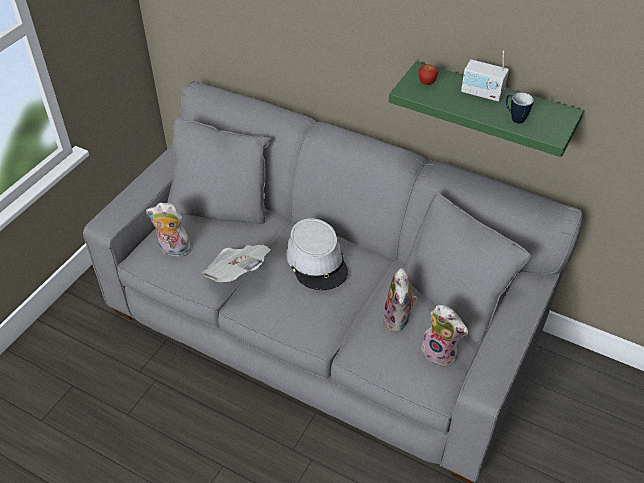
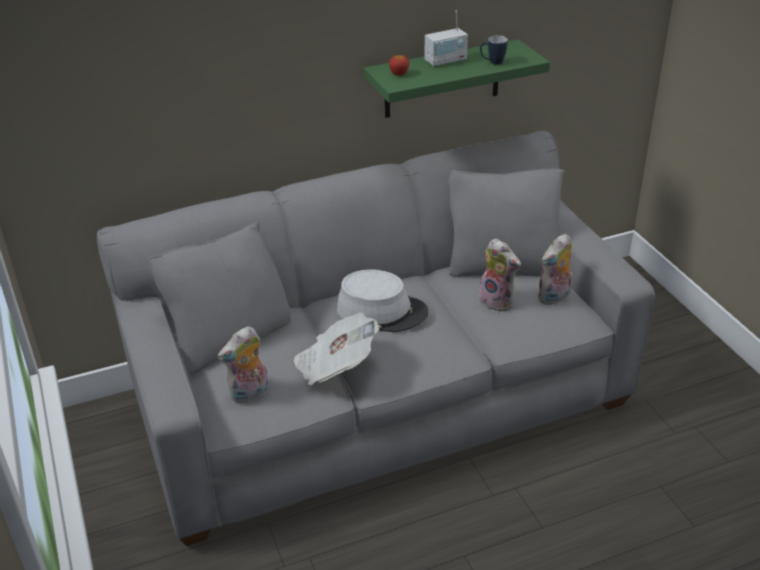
camera: 50 degrees left, 10 degrees down
plush toy [421,305,468,368] -> plush toy turned 150 degrees clockwise [538,234,573,305]

